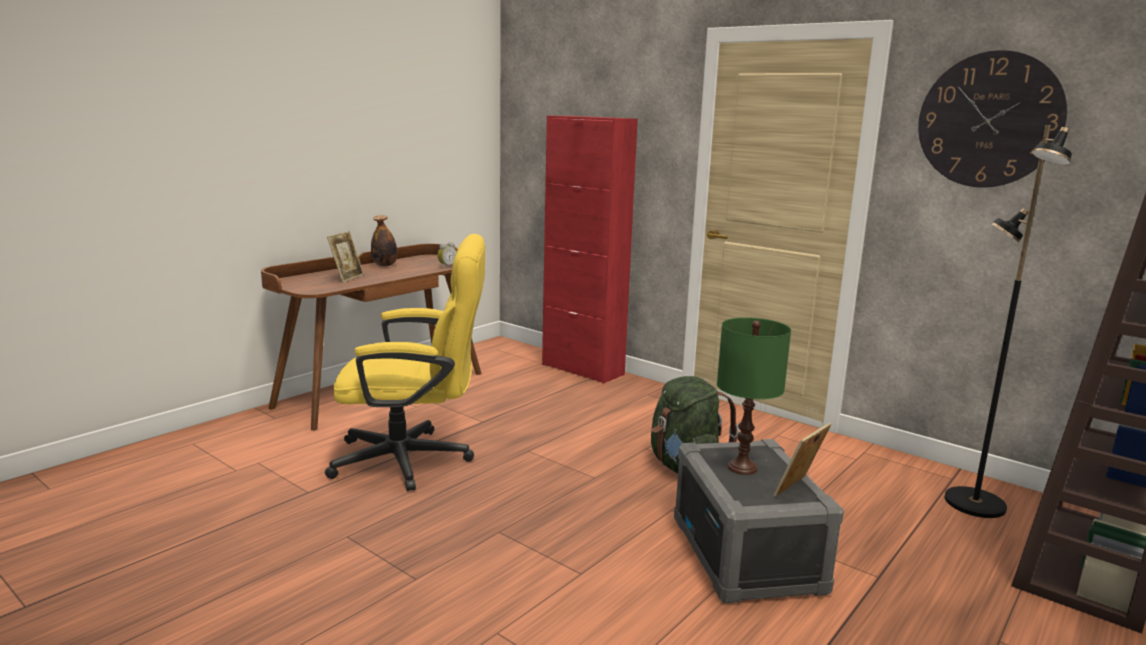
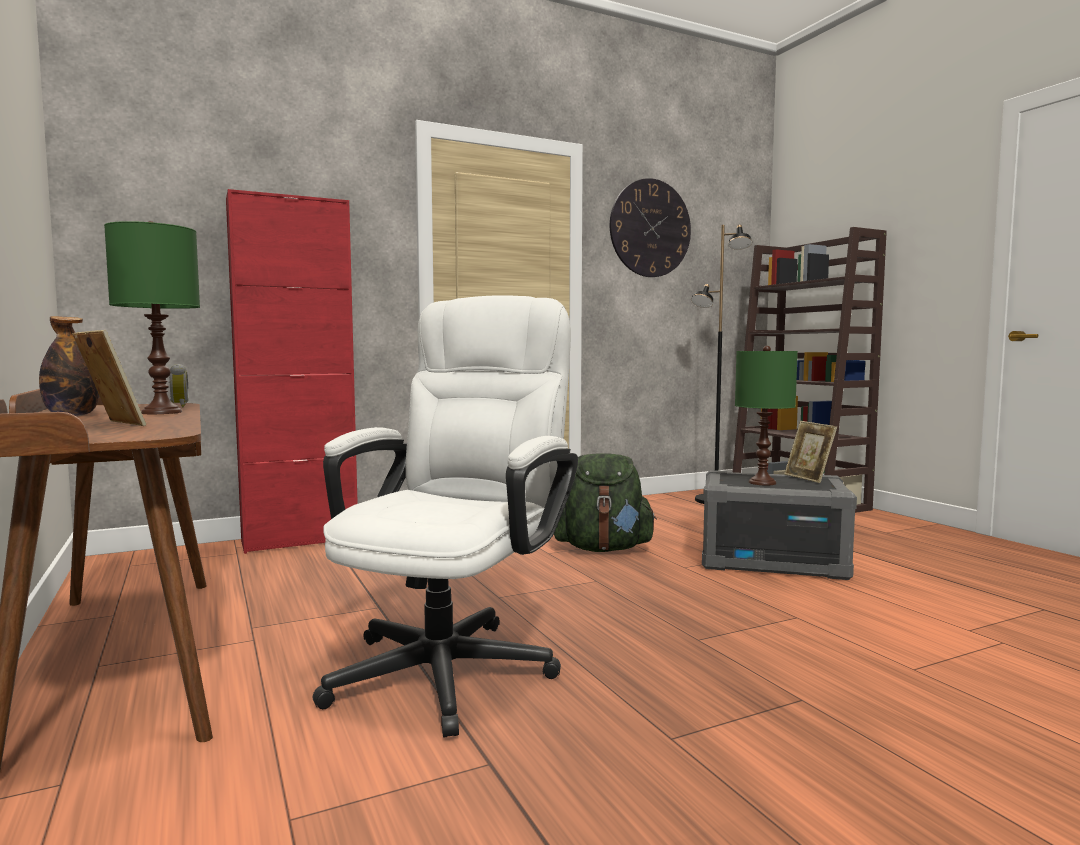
camera: 65 degrees left, 10 degrees down
yellow office chair [325,234,485,491] -> white office chair [313,295,578,738]
none -> green table lamp [104,221,200,414]

